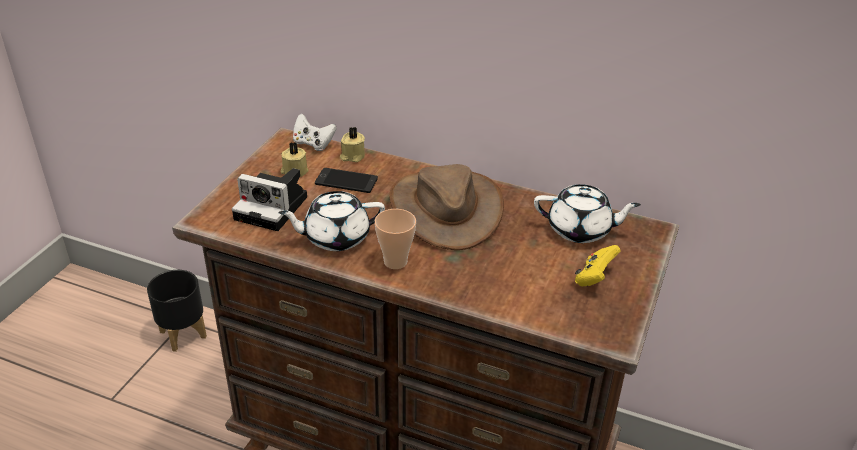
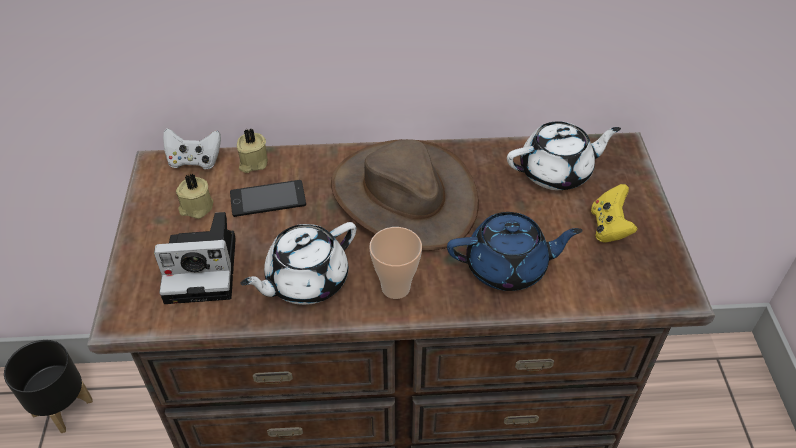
camera: 25 degrees left, 10 degrees up
none -> blue teapot [447,212,583,291]

